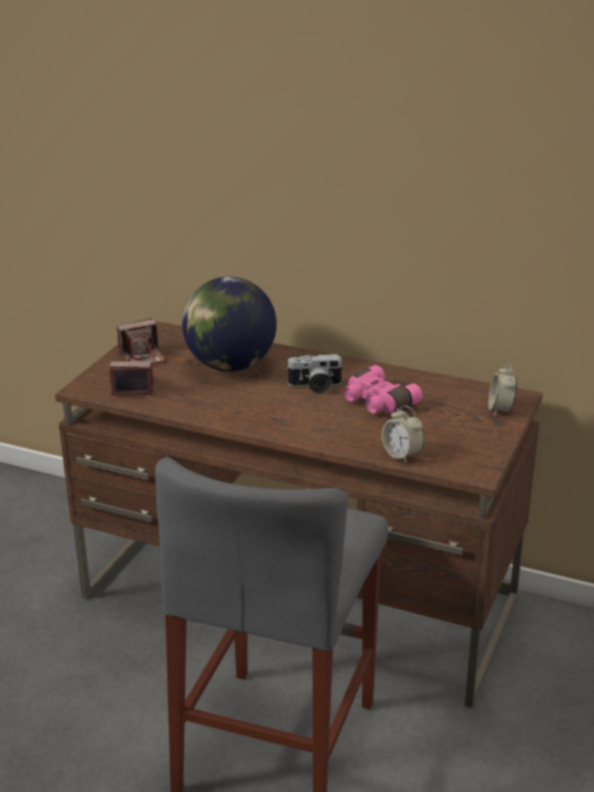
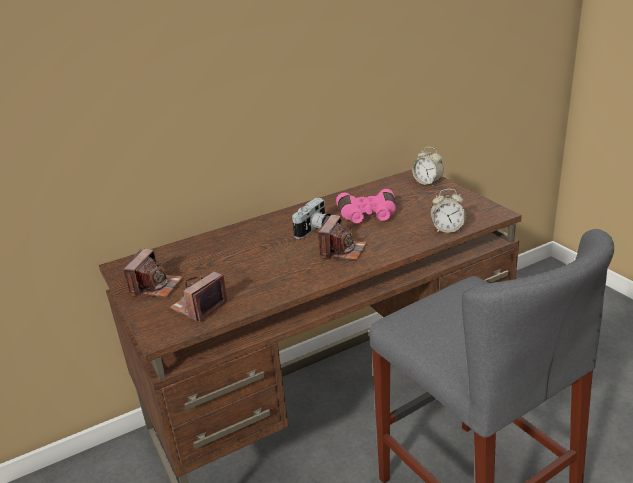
camera: 50 degrees left, 0 degrees up
globe [182,277,277,372] -> none
none -> camera [318,215,367,260]

